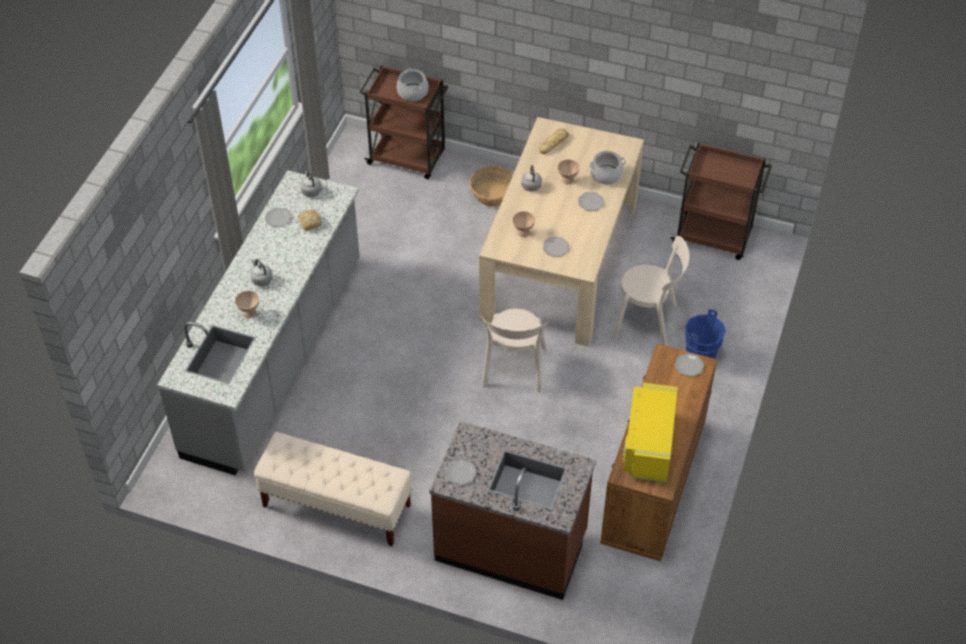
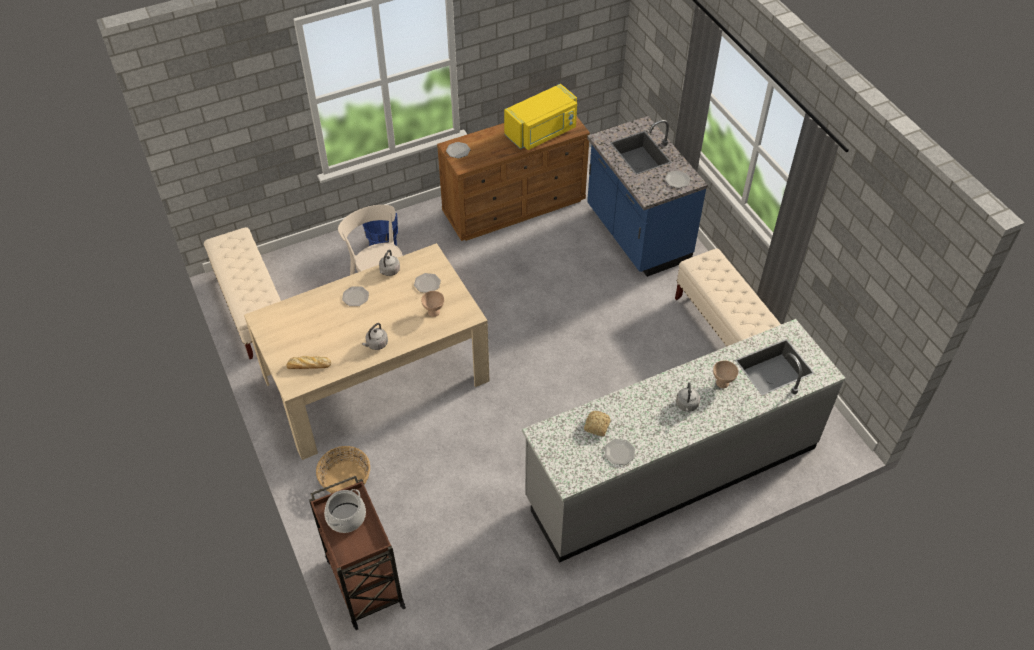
camera: 135 degrees left, 0 degrees up
grey kettle [300,170,322,197] -> grey kettle moved to [379,249,400,276]
brown counter [430,421,596,600] -> blue counter [587,116,708,277]
beige chair [480,309,548,392] -> none
beige bowl [558,159,580,185] -> none
cooking pot [589,151,626,185] -> none
brown cart [670,143,772,260] -> beige bench [204,227,281,359]

